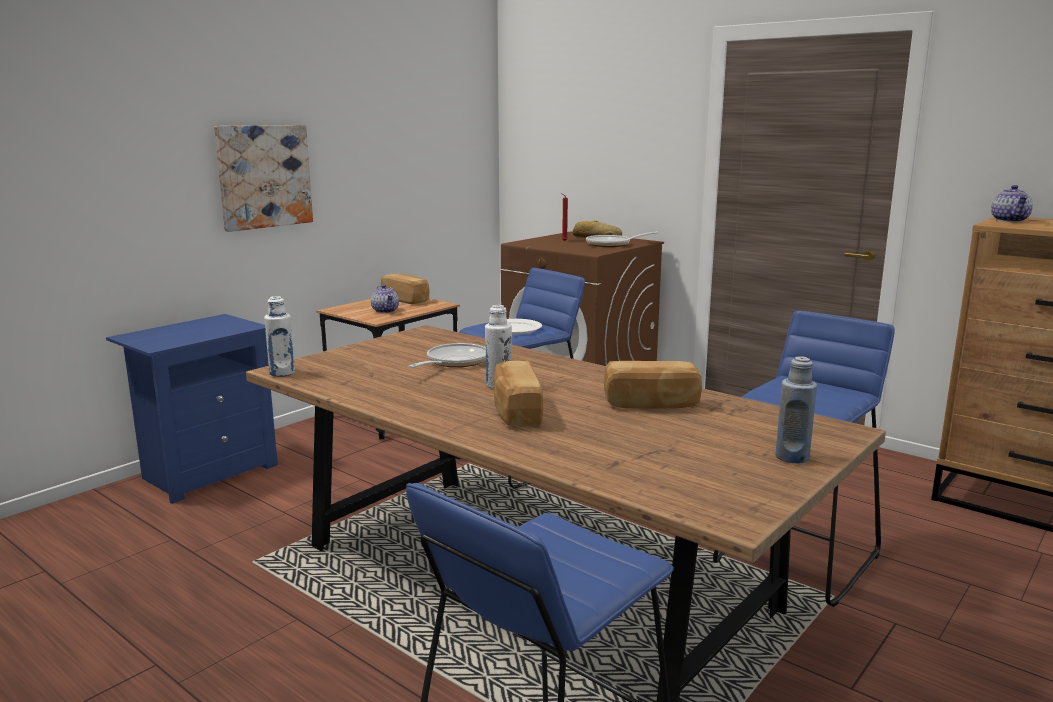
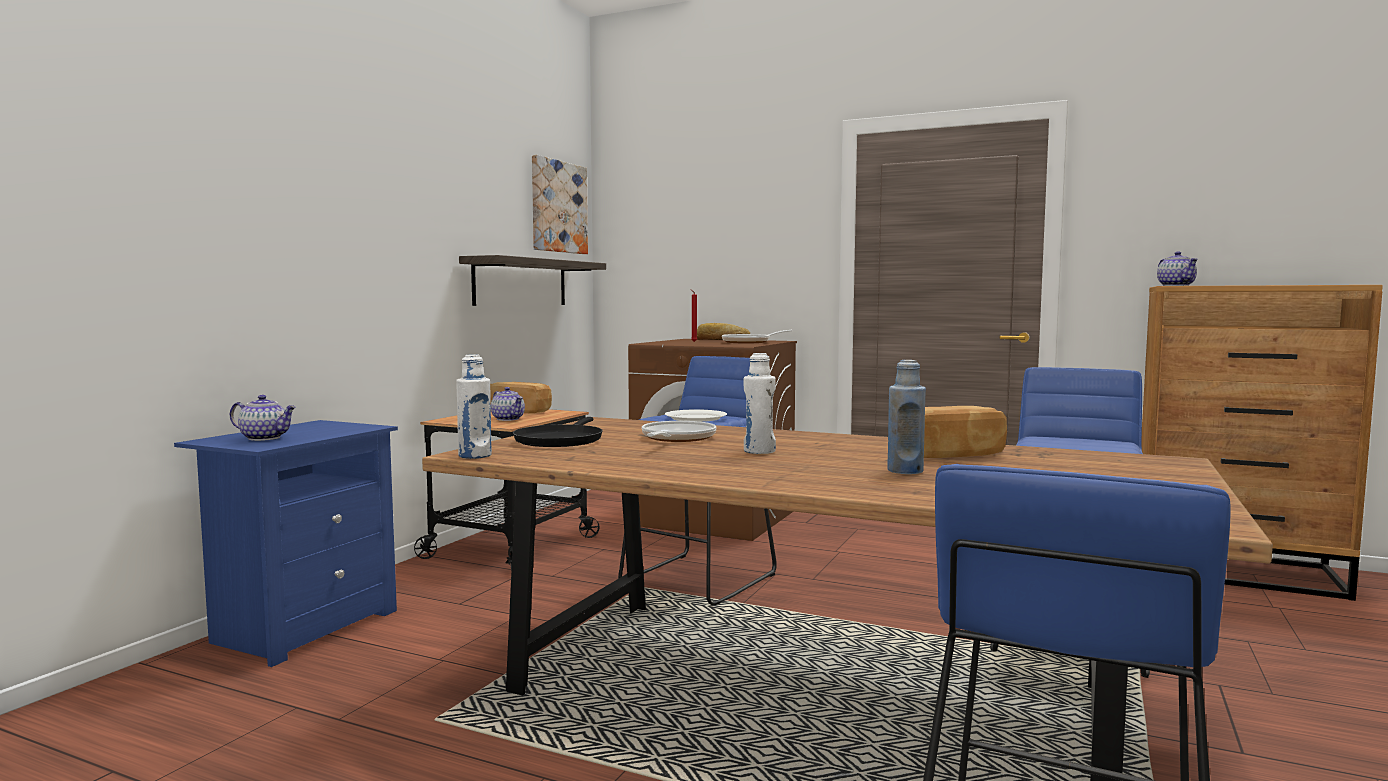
camera: 15 degrees left, 10 degrees down
picture [214,125,313,232] -> picture moved to [532,155,588,254]
bread [494,360,543,427] -> none
blue bottle [775,357,817,464] -> blue bottle moved to [887,360,926,474]
none -> teapot [230,395,296,441]
none -> shelf [459,255,606,306]
none -> black frying pan [513,417,603,447]

